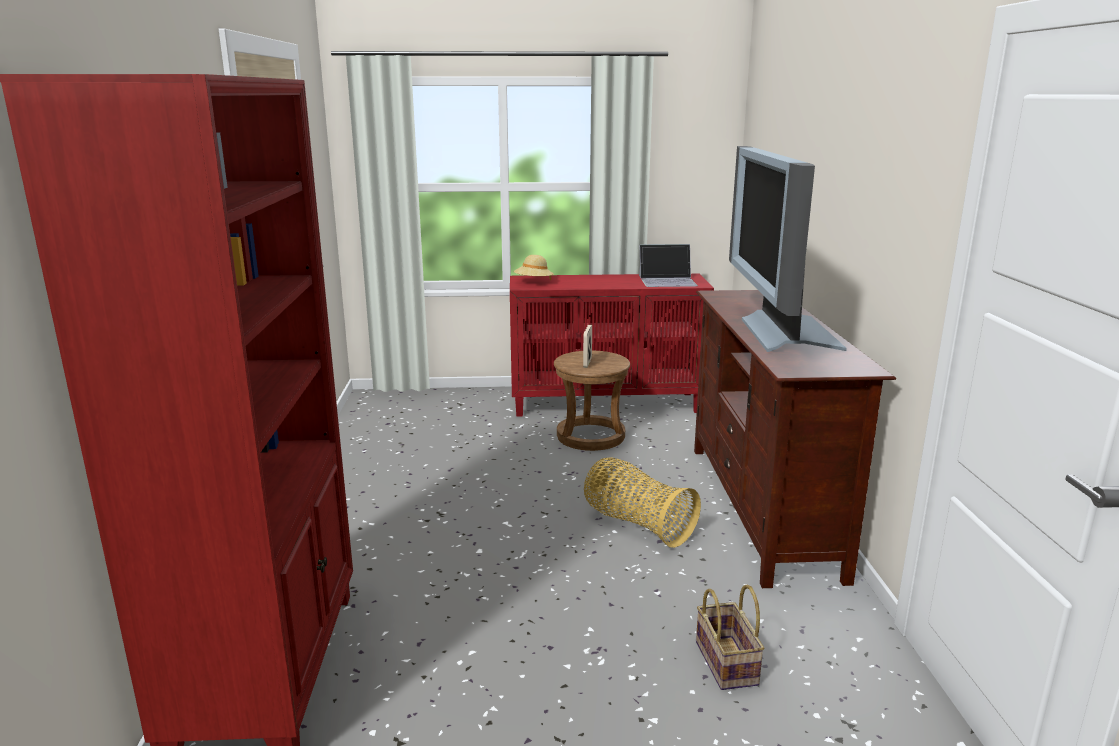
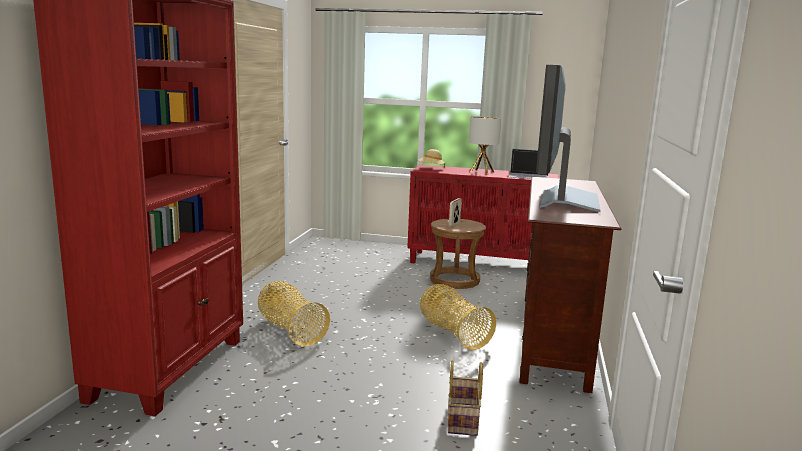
camera: 15 degrees right, 5 degrees down
none -> basket [258,281,330,347]
none -> table lamp [469,116,501,175]

